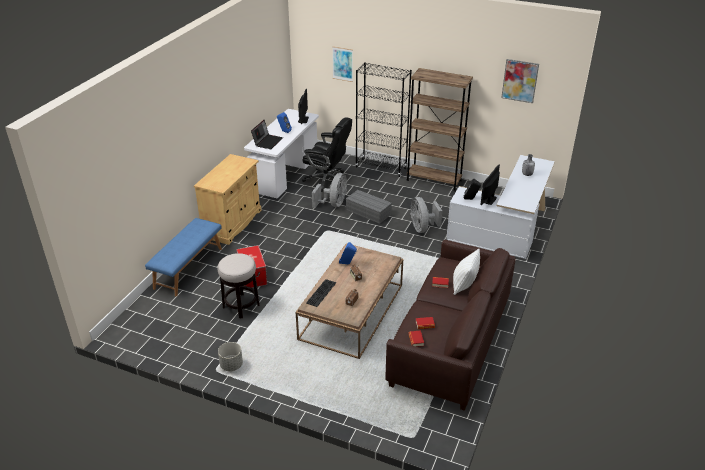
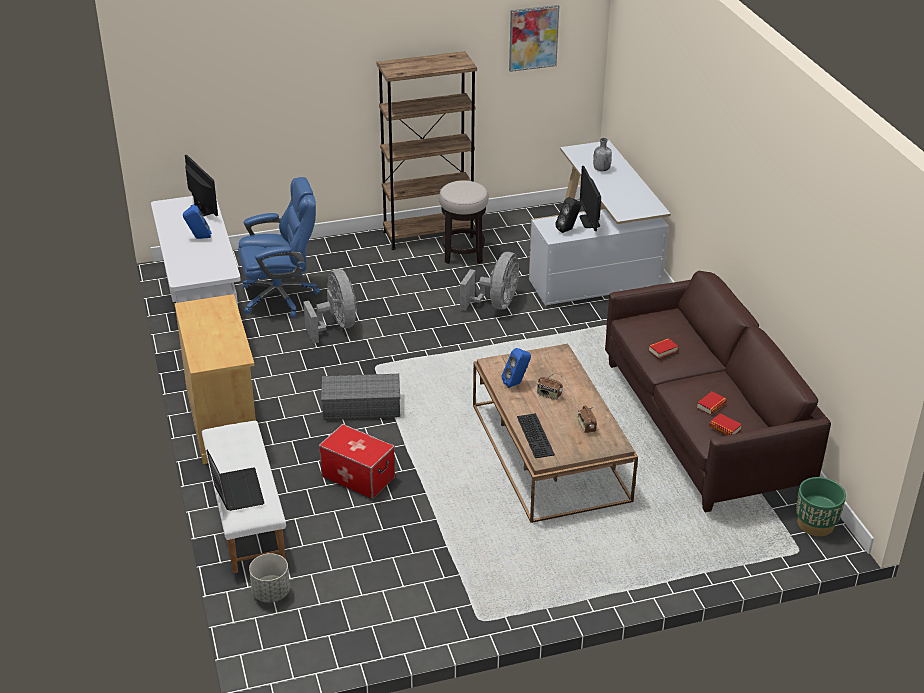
camera: 40 degrees left, 0 degrees up
blue bench [145,218,222,296] -> white bench [202,421,286,573]
stool [218,253,260,318] -> stool moved to [439,180,489,264]
grey planter [218,342,243,371] -> grey planter moved to [249,553,290,603]
laptop [251,120,283,149] -> laptop moved to [206,450,264,511]
black office chair [302,117,352,192] -> blue office chair [238,177,321,317]
picture [332,46,353,82] -> none
grey storage box [346,190,392,224] -> grey storage box moved to [321,374,400,420]
black bookcase [355,62,412,177] -> none
grey fan [410,197,442,233] -> grey fan turned 105 degrees counterclockwise [460,252,519,310]
white pillow [453,248,480,295] -> none
none -> green planter [796,477,846,536]

